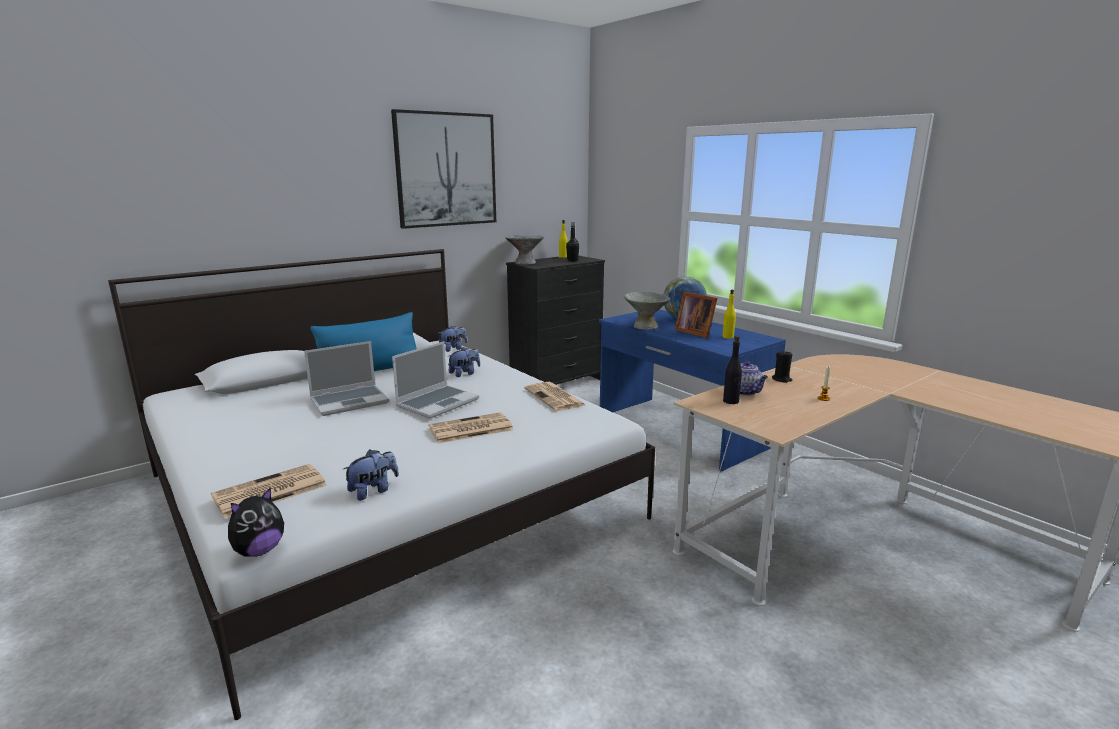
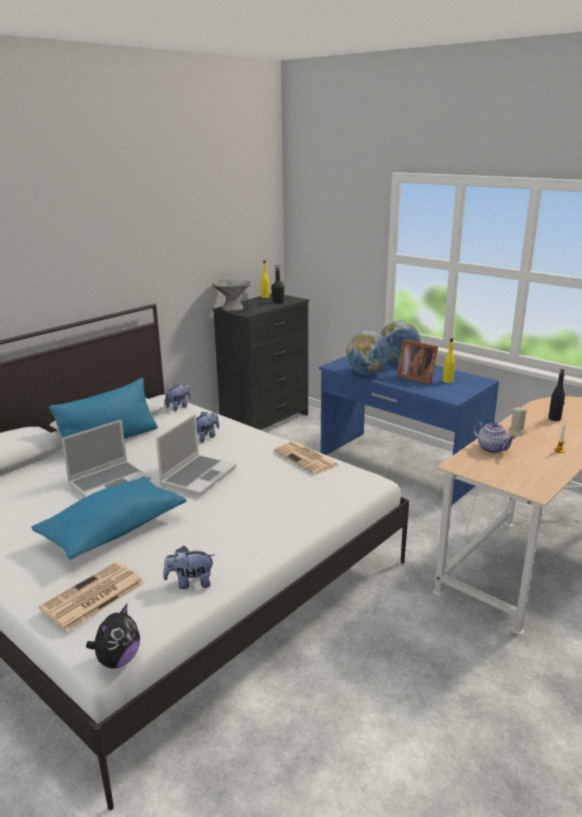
camera: 10 degrees left, 5 degrees up
plush toy [343,449,399,501] -> plush toy turned 135 degrees counterclockwise [163,546,214,589]
picture [391,109,496,229] -> none
newspaper [429,412,514,443] -> none
grey bowl [624,292,670,330] -> globe [346,331,390,375]
black bottle [723,336,742,404] -> black bottle moved to [548,369,565,421]
black candle [772,352,793,383] -> beige candle [508,406,527,435]
none -> blue pillow [31,476,186,560]

